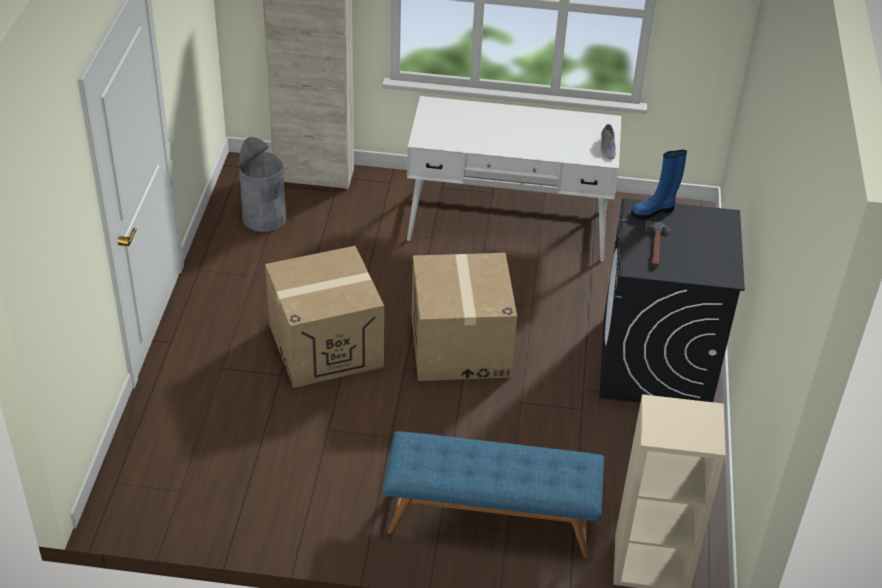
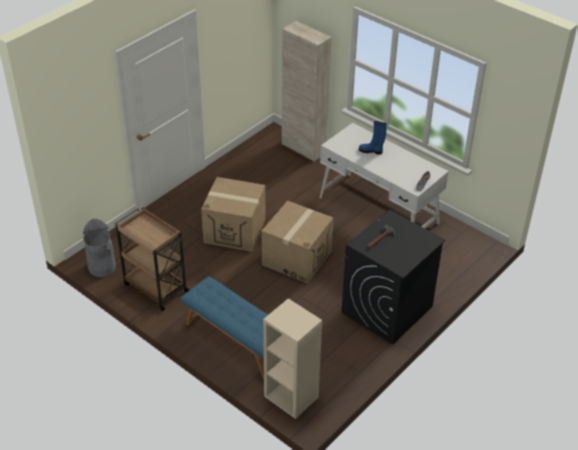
camera: 35 degrees right, 0 degrees up
grey trash can [238,137,287,232] -> grey trash can moved to [83,219,116,277]
blue boot [631,150,687,219] -> blue boot moved to [359,121,387,155]
none -> brown cart [114,207,189,311]

